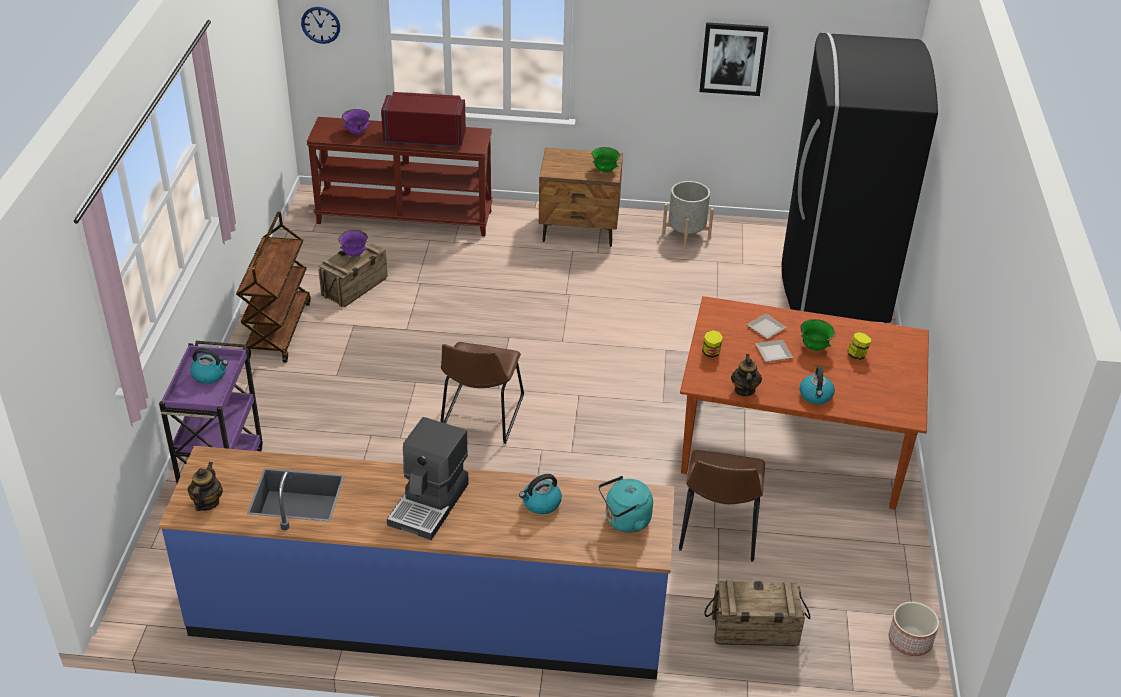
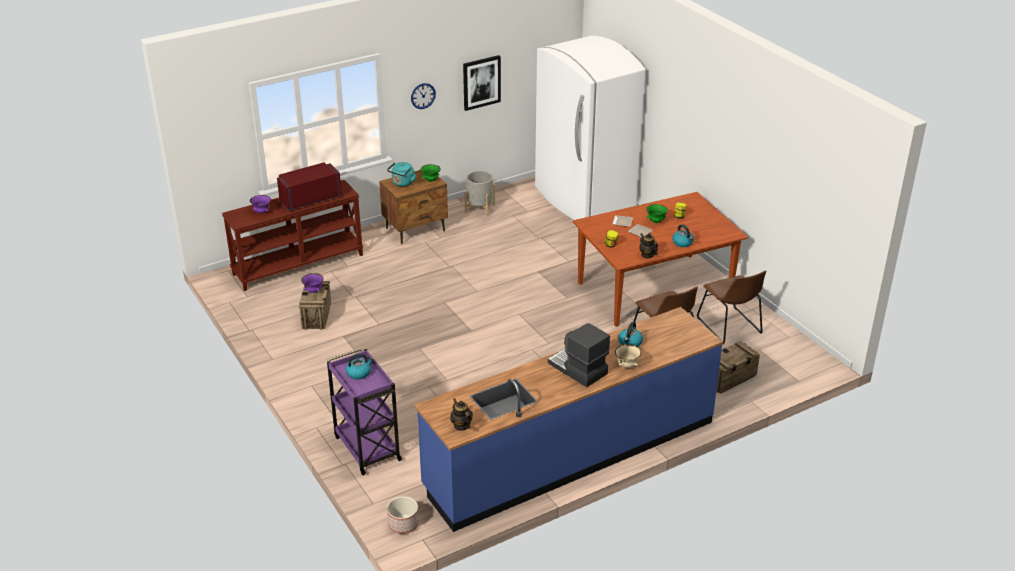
camera: 35 degrees left, 5 degrees down
brown cart [236,212,311,363] -> none
wall clock [301,7,340,44] -> wall clock moved to [411,83,436,109]
coffee machine [387,417,469,540] -> coffee machine turned 150 degrees clockwise [548,323,610,387]
brown chair [440,342,524,444] -> brown chair moved to [697,271,766,344]
turquoise kettle [599,476,653,533] -> turquoise kettle moved to [387,162,416,187]
black fridge [782,33,938,323] -> white fridge [535,36,646,220]
planter [889,602,939,656] -> planter moved to [387,496,419,534]
none -> beige bowl [615,344,641,368]

